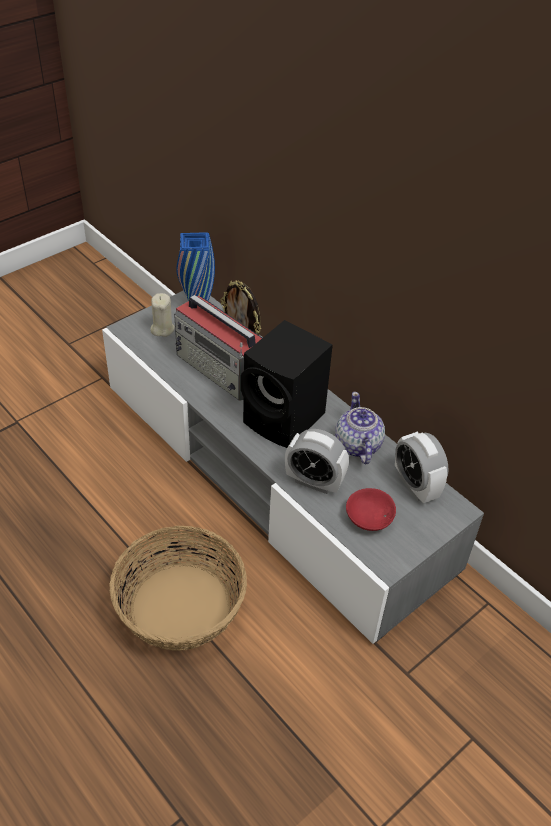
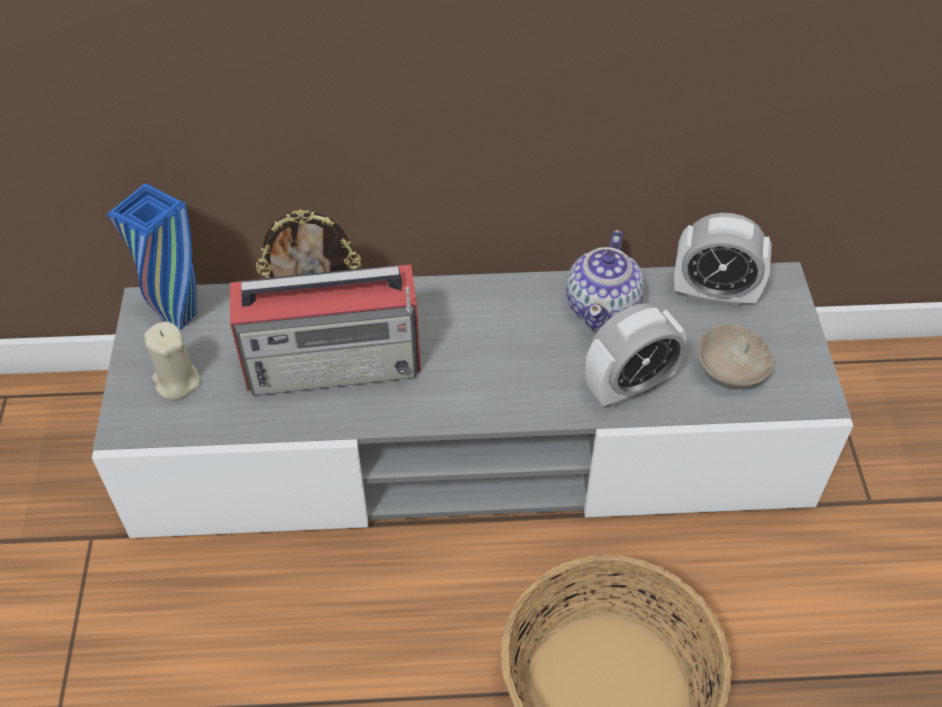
camera: 50 degrees left, 5 degrees up
black speaker [241,320,333,448] -> none
teapot [335,392,385,464] -> teapot turned 105 degrees counterclockwise [566,230,645,330]
red bowl [346,488,396,531] -> beige bowl [698,324,775,388]

